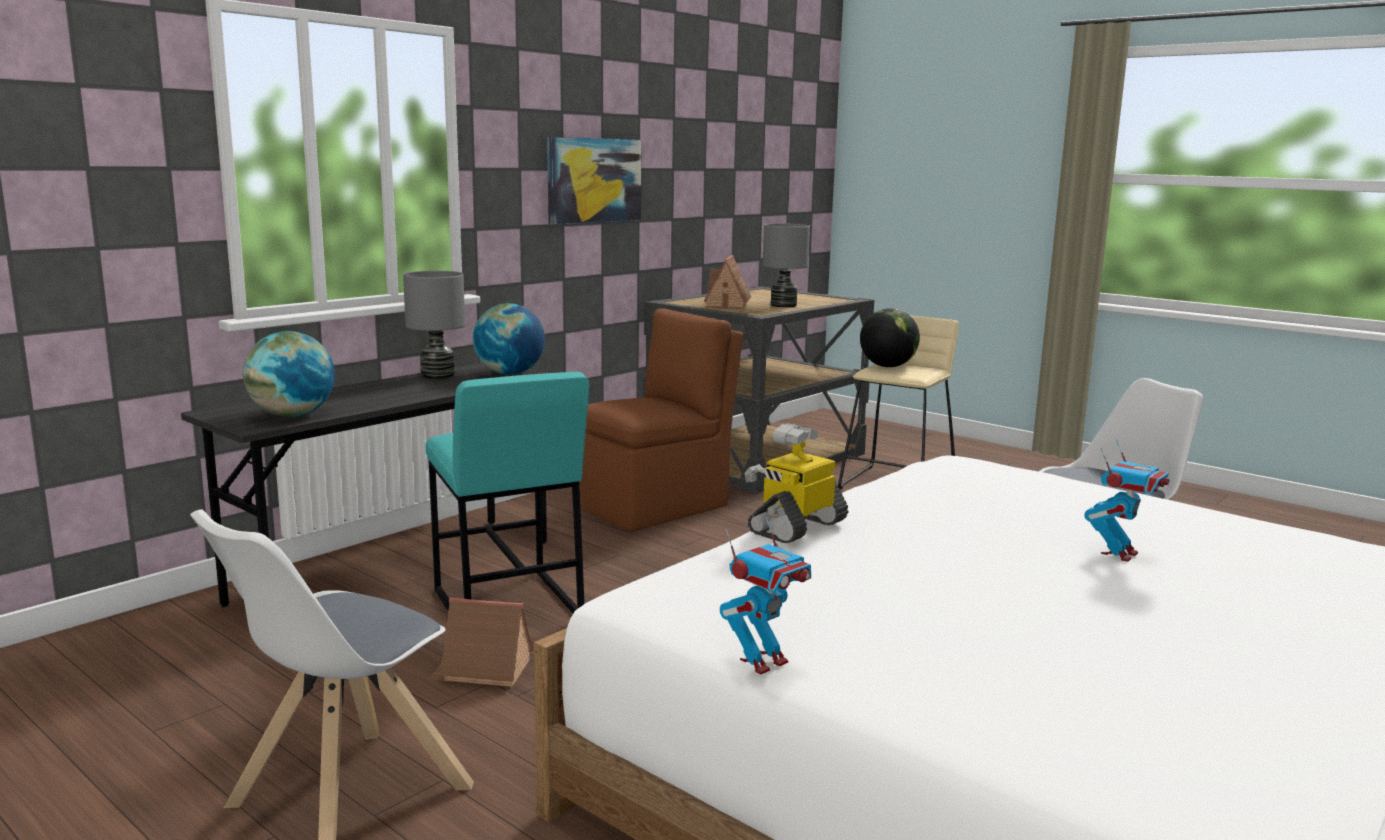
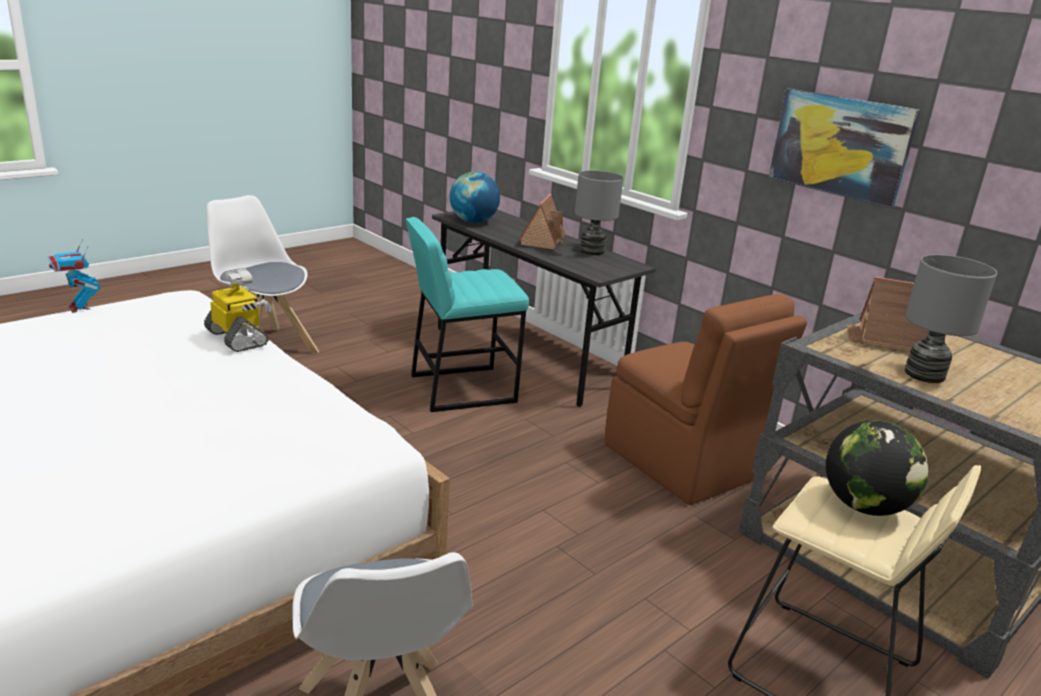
camera: 95 degrees right, 10 degrees up
toy house [429,597,533,687] -> toy house moved to [518,194,566,250]
globe [473,303,545,375] -> none
toy robot [1084,440,1169,562] -> none

